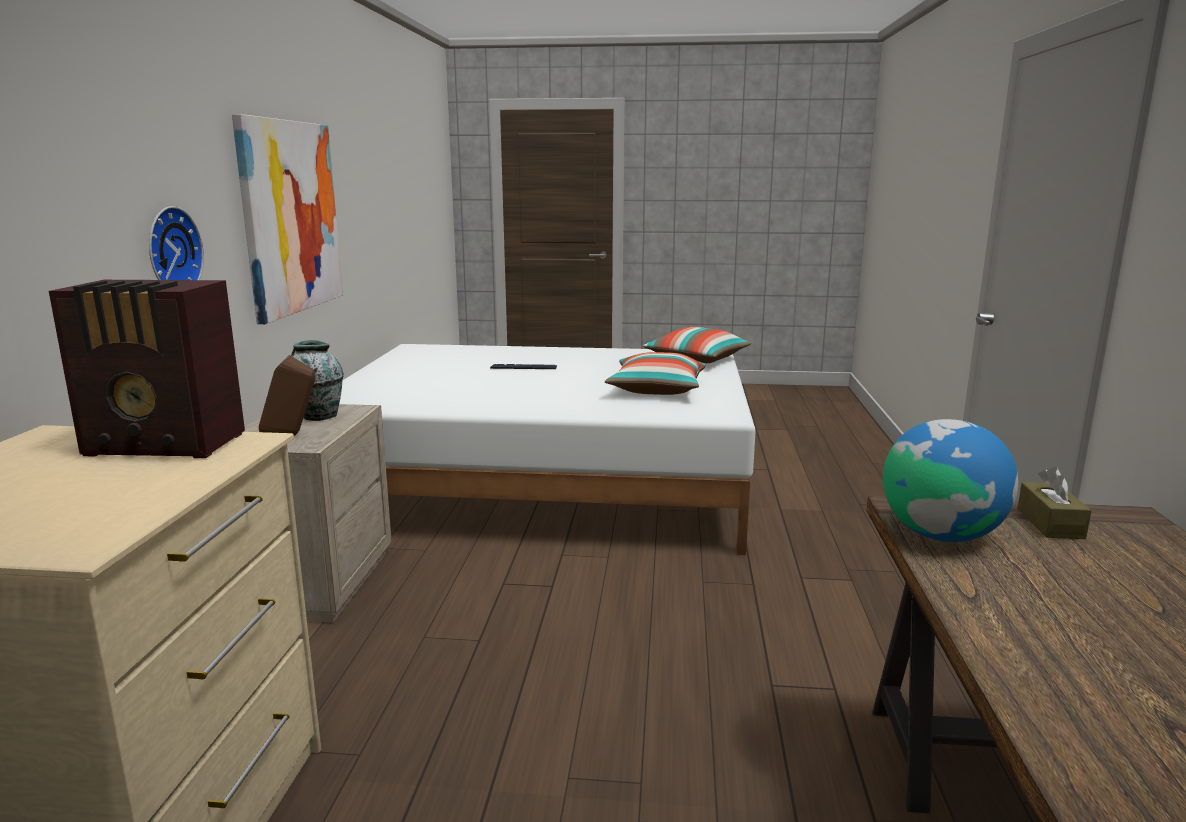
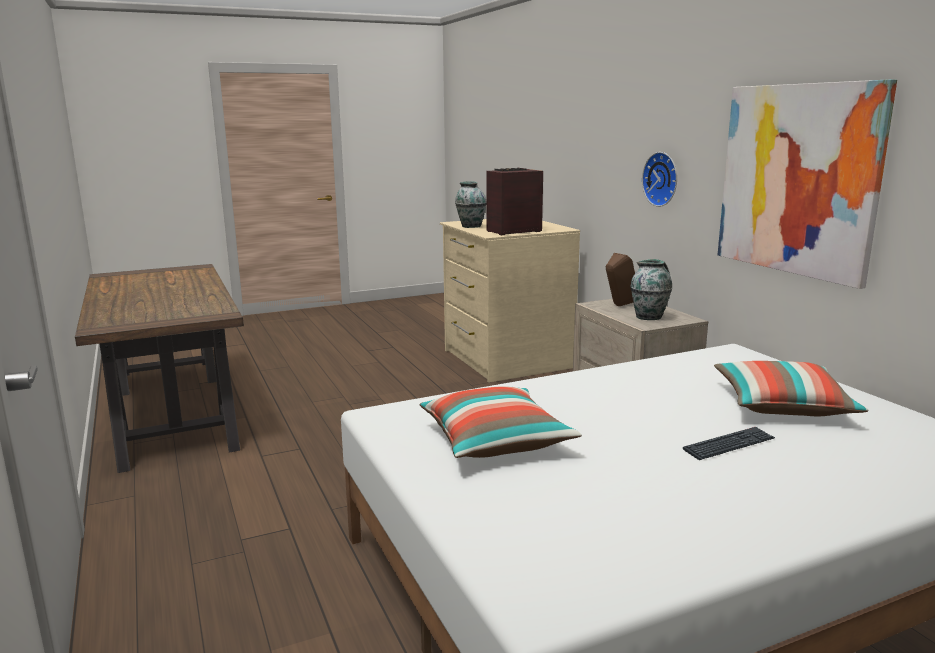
camera: 150 degrees right, 0 degrees up
pillow [643,327,751,363] -> pillow moved to [714,361,868,416]
globe [883,419,1018,542] -> none
brown tissue box [1017,467,1092,539] -> none
none -> vase [455,181,487,228]

